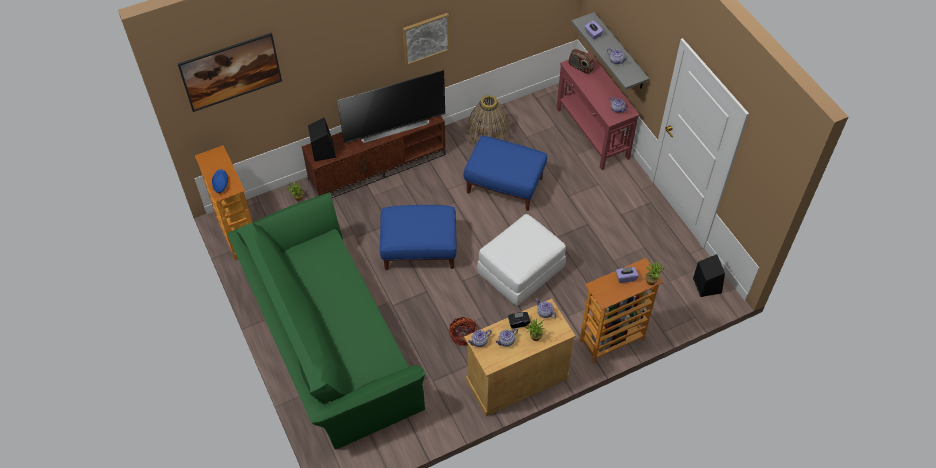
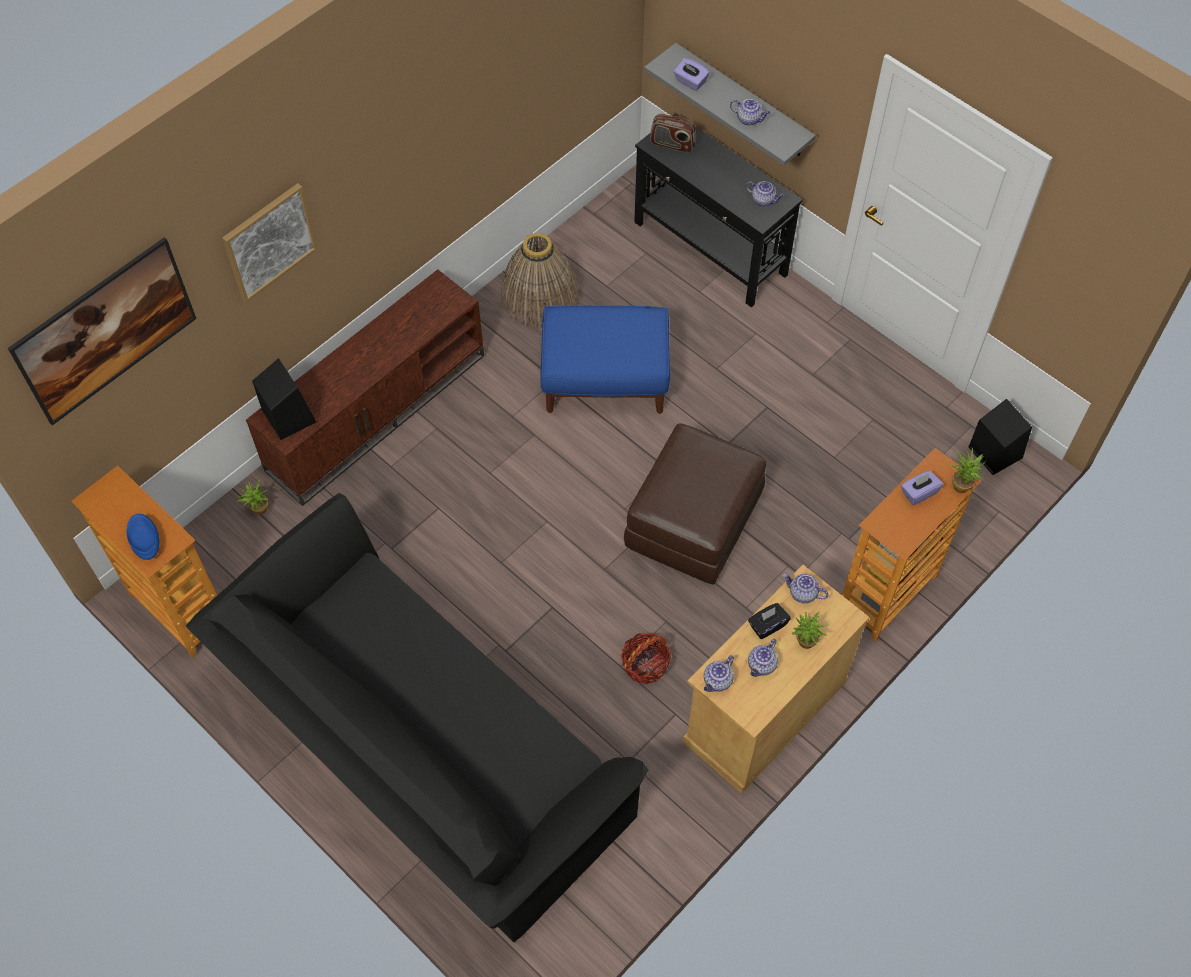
camera: 20 degrees left, 5 degrees up
green sofa [227,193,425,449] -> black sofa [186,493,649,943]
television [337,70,445,143] -> none
blue ottoman [380,205,457,270] -> none
picture [403,13,450,66] -> picture moved to [222,183,317,302]
white ottoman [477,214,566,306] -> brown ottoman [624,423,766,585]
red console table [556,52,640,170] -> black console table [634,113,803,308]

